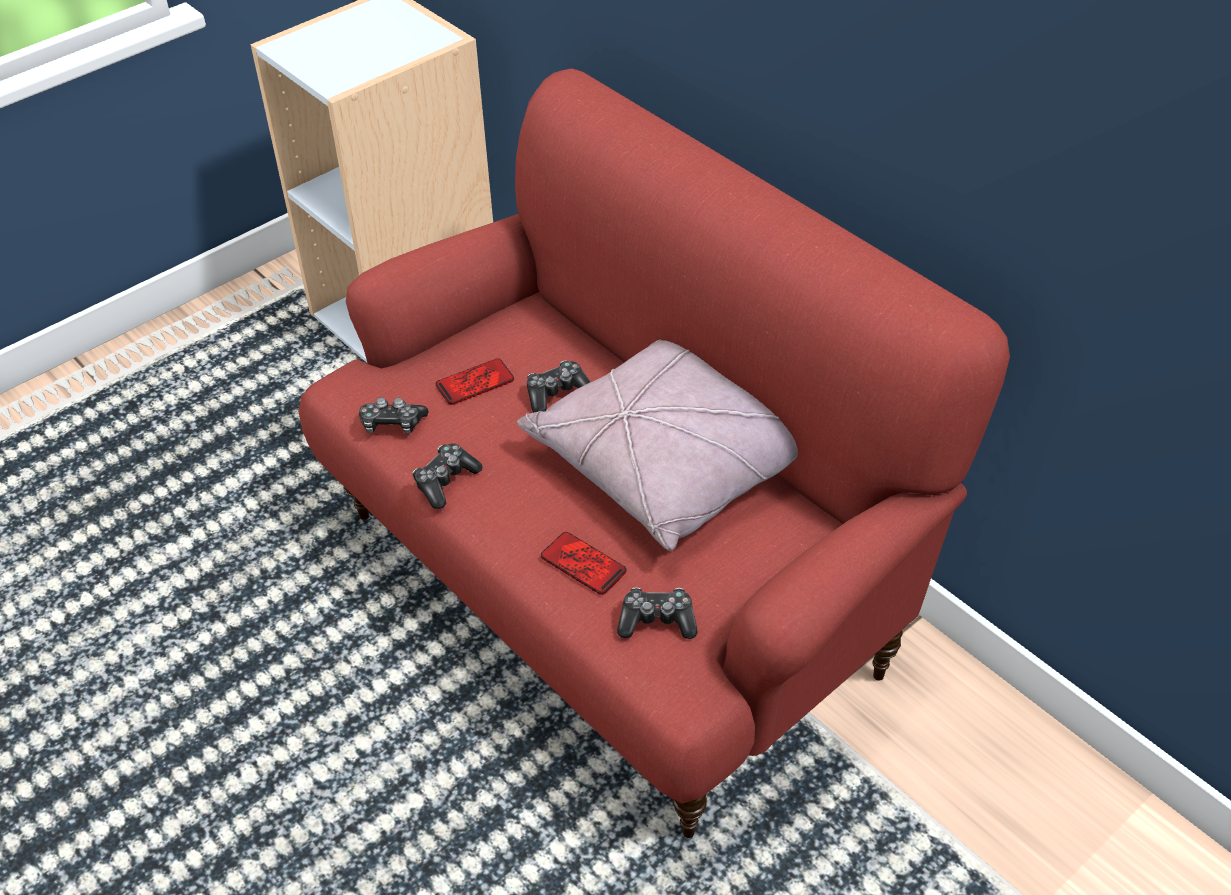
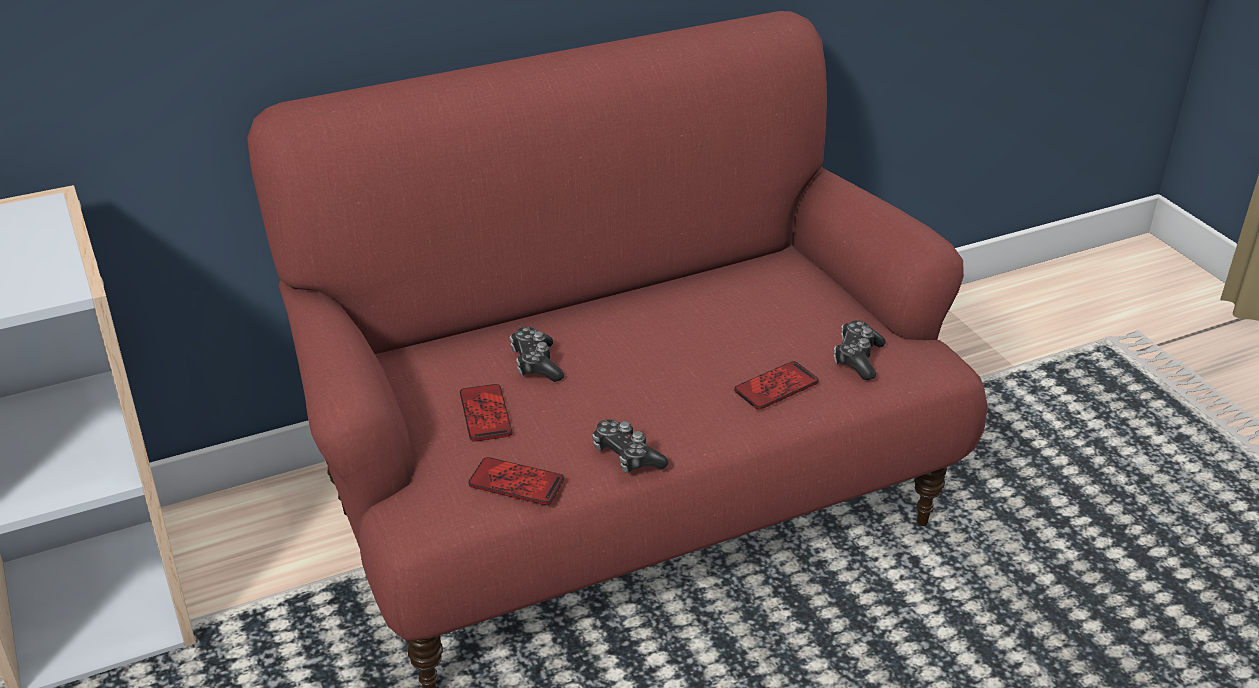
camera: 75 degrees left, 10 degrees down
game controller [359,397,428,434] -> phone [468,457,564,505]
purple pillow [517,339,798,551] -> none

